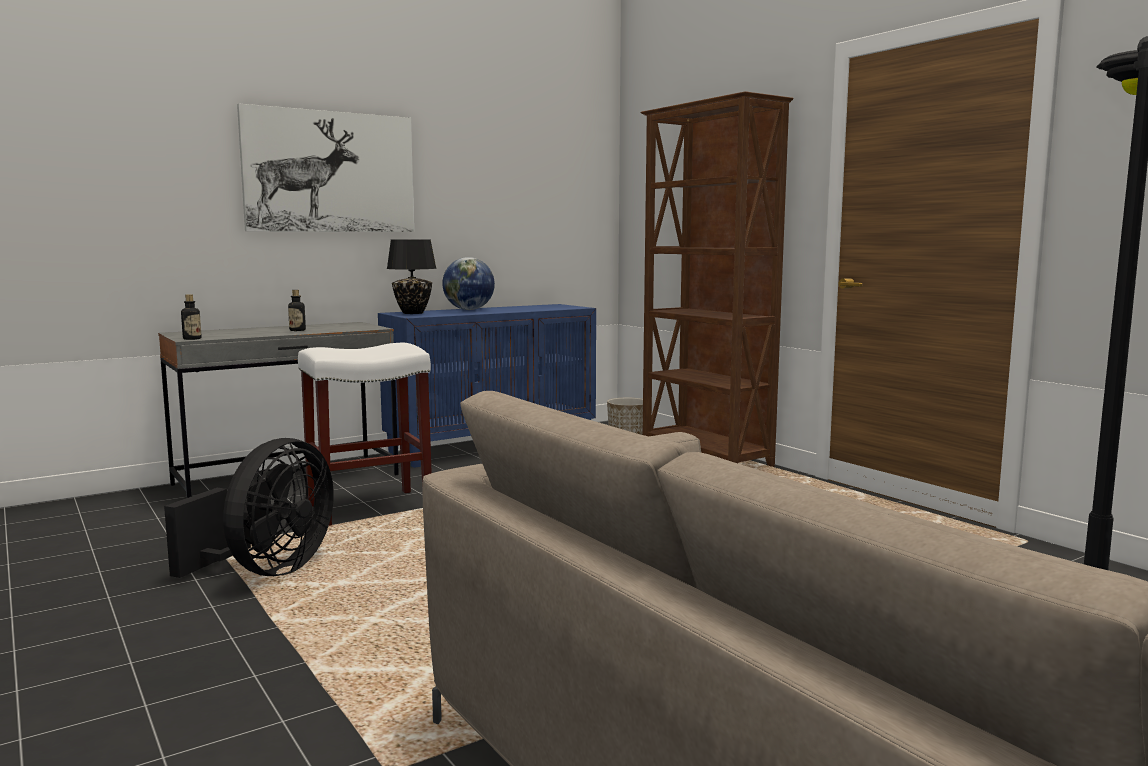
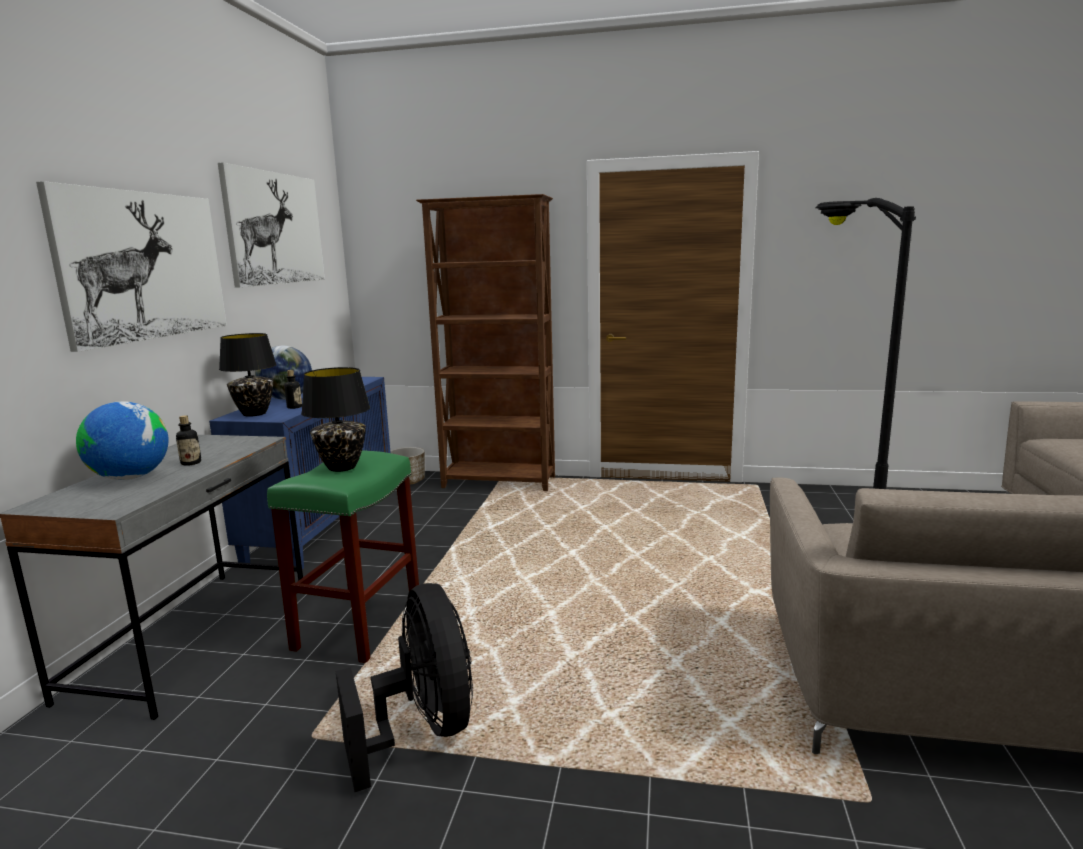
camera: 45 degrees left, 5 degrees up
bottle [181,294,201,340] -> bottle moved to [284,370,302,409]
white stool [298,343,432,526] -> green stool [267,450,419,663]
none -> globe [76,401,169,480]
none -> picture [218,162,325,287]
none -> black table lamp [301,367,370,472]

